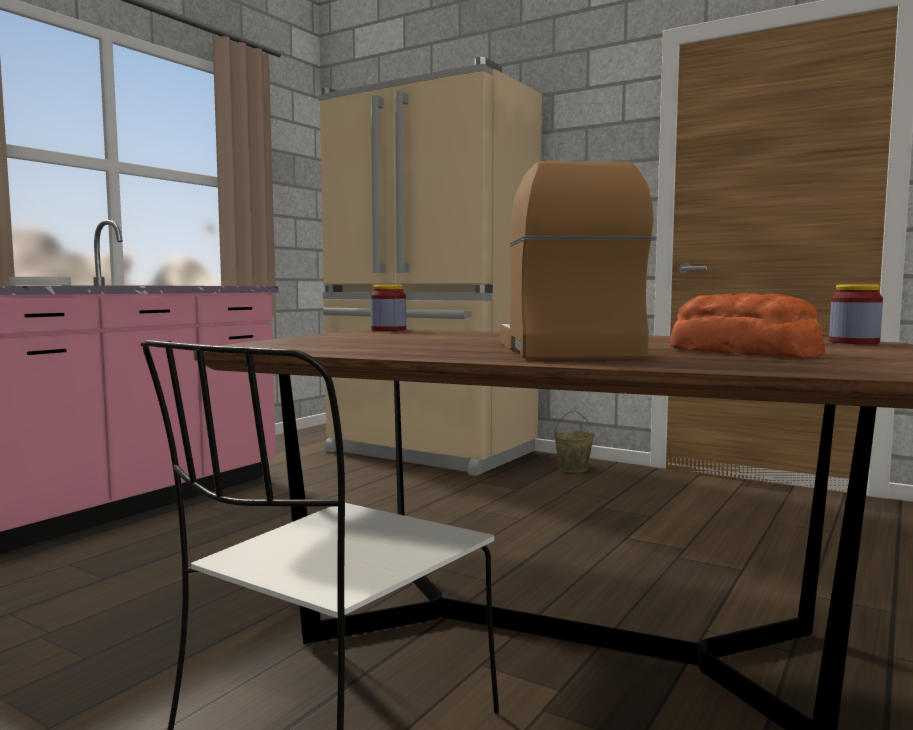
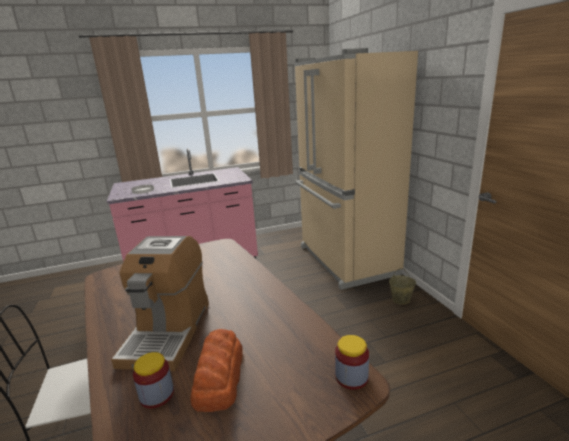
camera: 40 degrees right, 15 degrees up
jar [371,285,406,331] -> jar moved to [133,352,174,409]
coffee machine [500,161,653,359] -> coffee machine turned 150 degrees clockwise [111,236,209,371]

